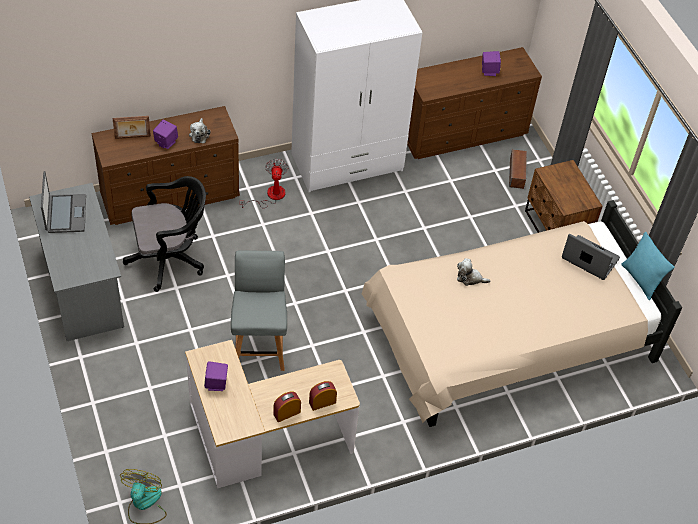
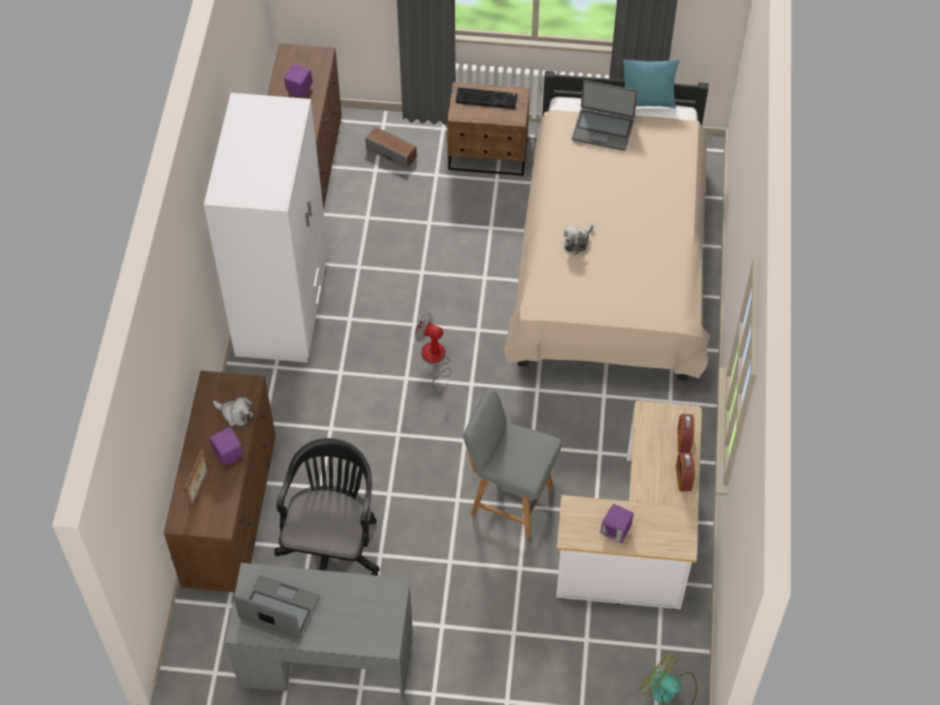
camera: 60 degrees left, 5 degrees up
fan [239,159,289,208] -> fan moved to [415,314,451,395]
laptop [562,234,620,280] -> laptop turned 135 degrees counterclockwise [572,80,638,151]
none -> keyboard [455,87,518,109]

